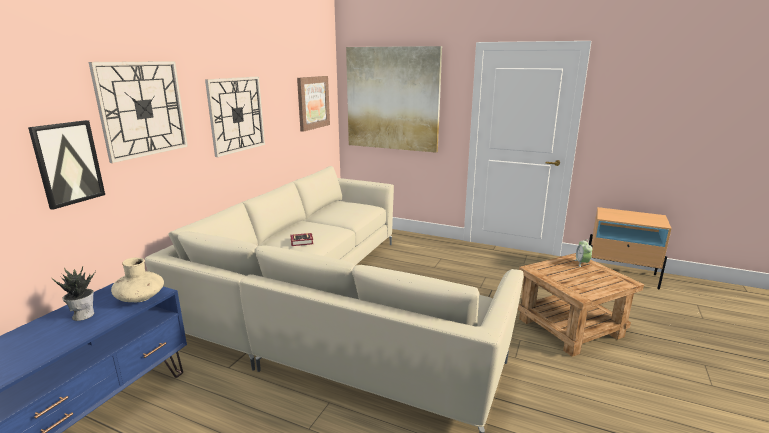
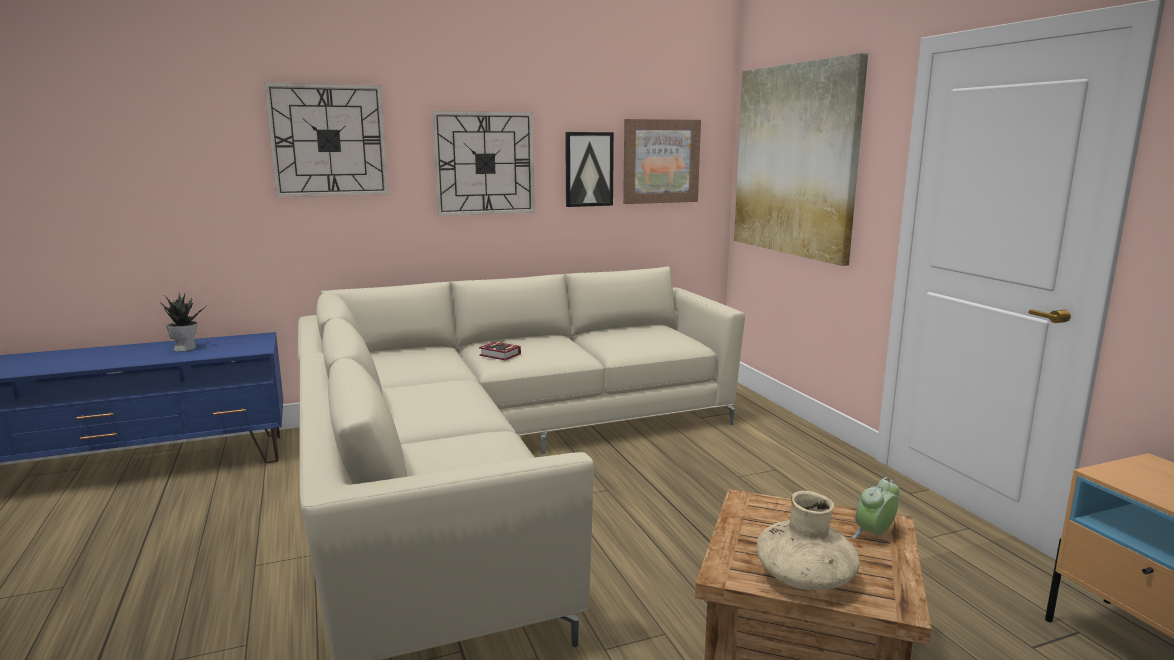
camera: 45 degrees right, 5 degrees down
picture [28,120,105,210] -> picture moved to [565,132,614,207]
beige vase [111,258,164,302] -> beige vase moved to [757,491,860,591]

